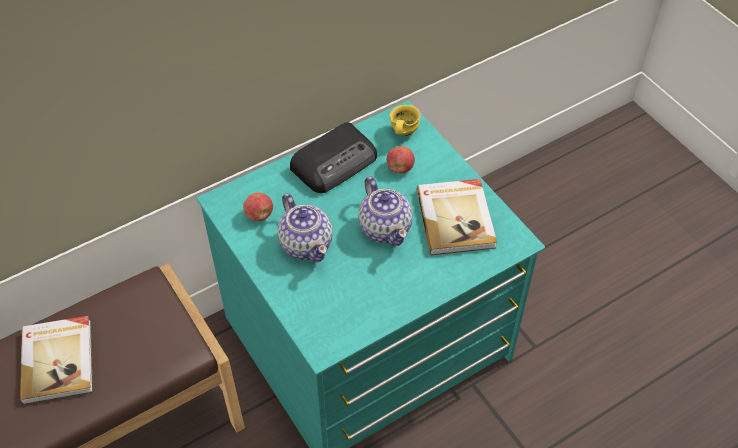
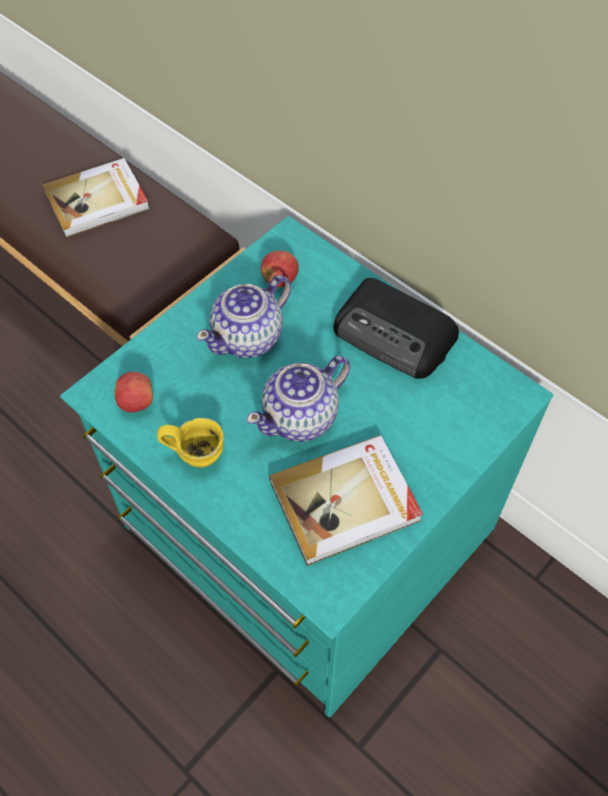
camera: 75 degrees right, 5 degrees up
apple [387,146,415,174] -> apple moved to [114,372,153,413]
yellow mug [389,105,421,136] -> yellow mug moved to [157,418,224,467]

